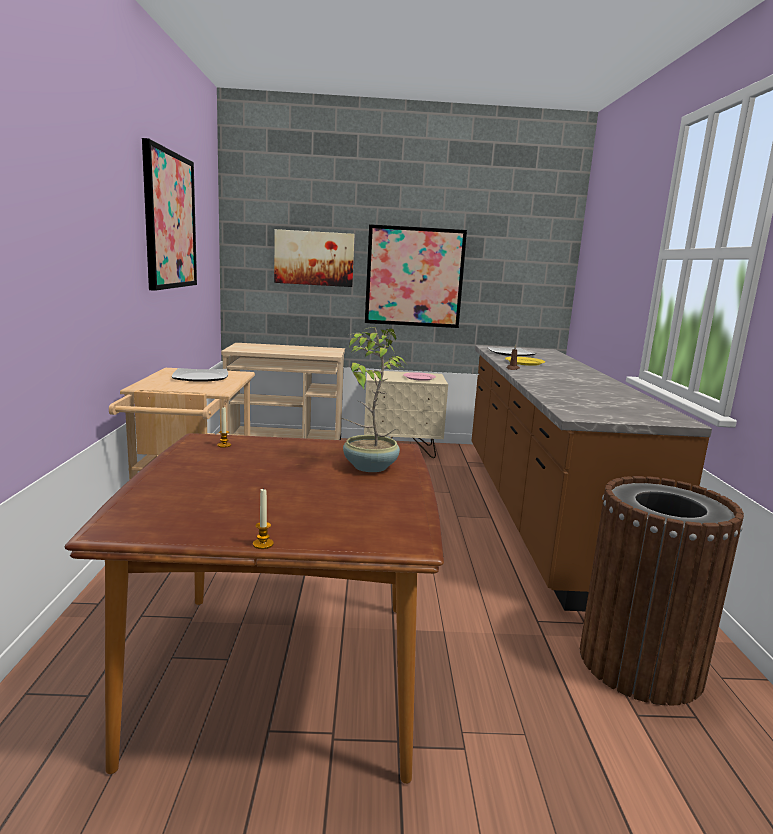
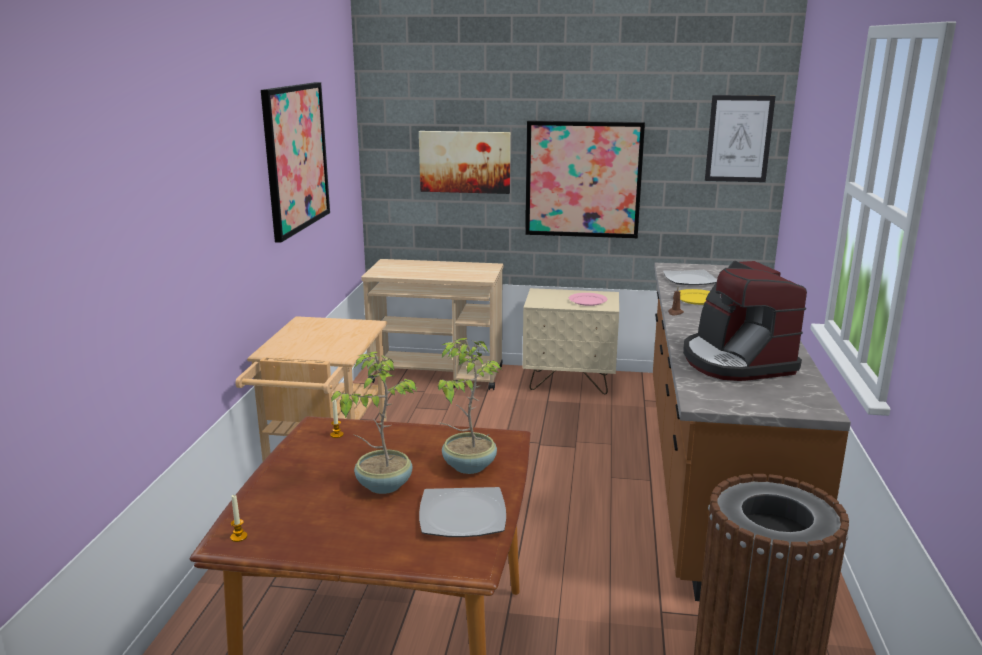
camera: 10 degrees right, 5 degrees up
plate [172,368,228,382] -> plate moved to [419,487,506,537]
candle [253,488,274,549] -> candle moved to [230,495,248,542]
none -> potted plant [331,352,417,494]
none -> coffee machine [683,261,807,381]
none -> picture [705,95,776,182]

